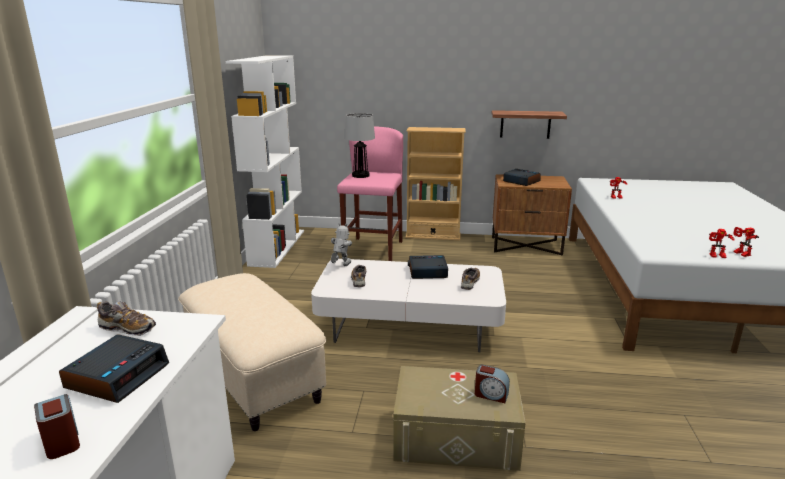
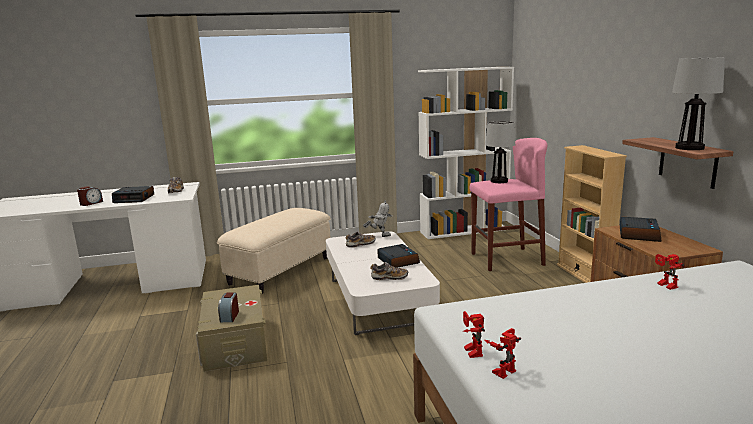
camera: 70 degrees right, 5 degrees down
none -> table lamp [672,57,725,150]

